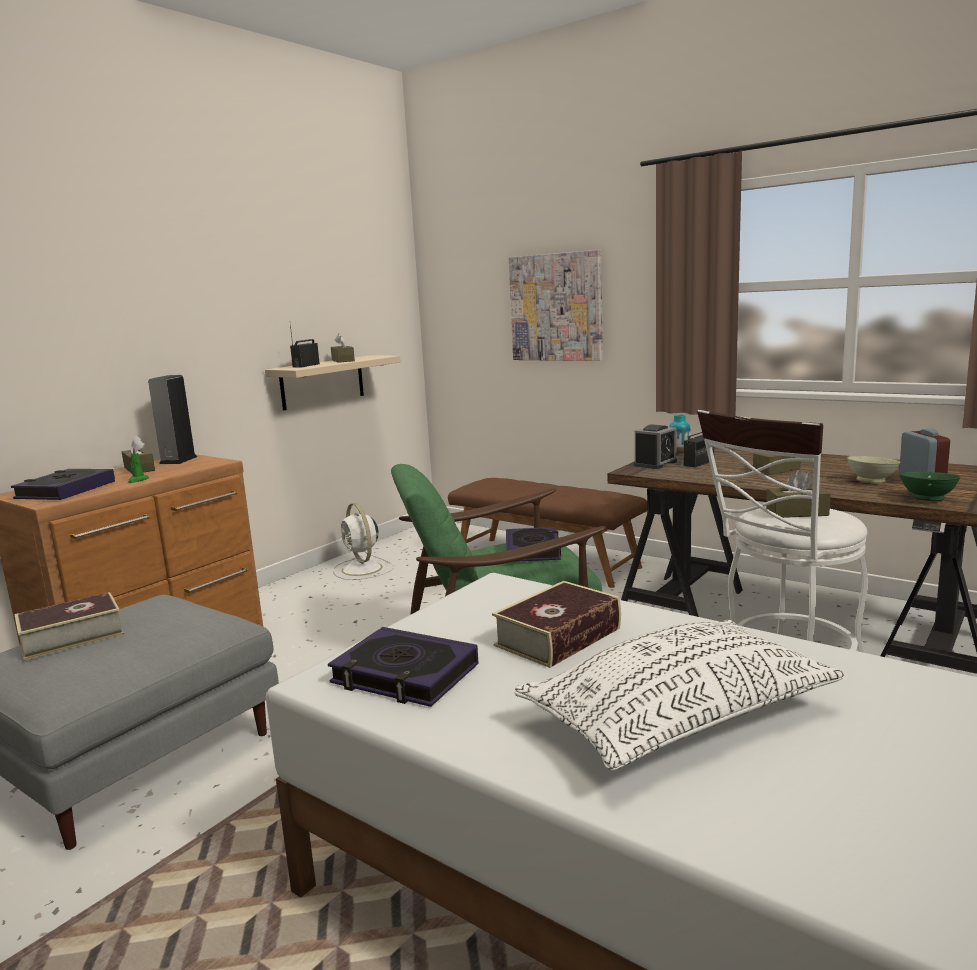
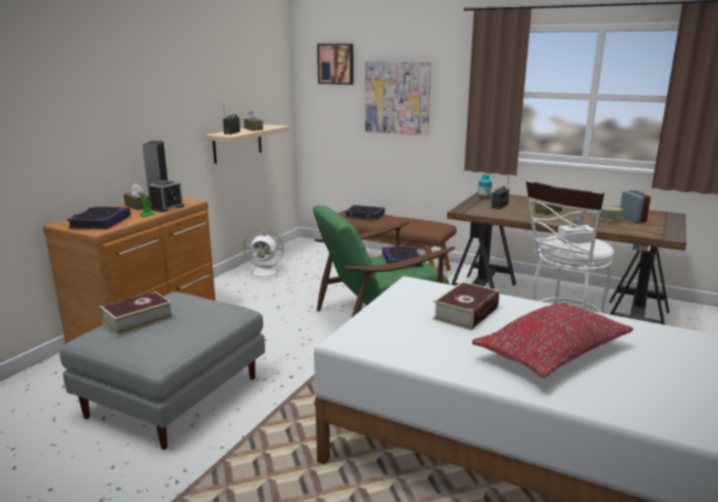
camera: 10 degrees left, 5 degrees up
book [328,627,479,707] -> book moved to [345,205,385,220]
white fan [333,503,394,580] -> white fan turned 45 degrees counterclockwise [243,228,286,279]
white pillow [515,620,844,771] -> red pillow [472,302,633,378]
alarm clock [634,424,677,469] -> alarm clock moved to [149,180,184,212]
brown tissue box [766,469,831,518] -> white tissue box [557,215,594,243]
green bowl [900,472,961,501] -> none
none -> picture [317,44,353,85]

